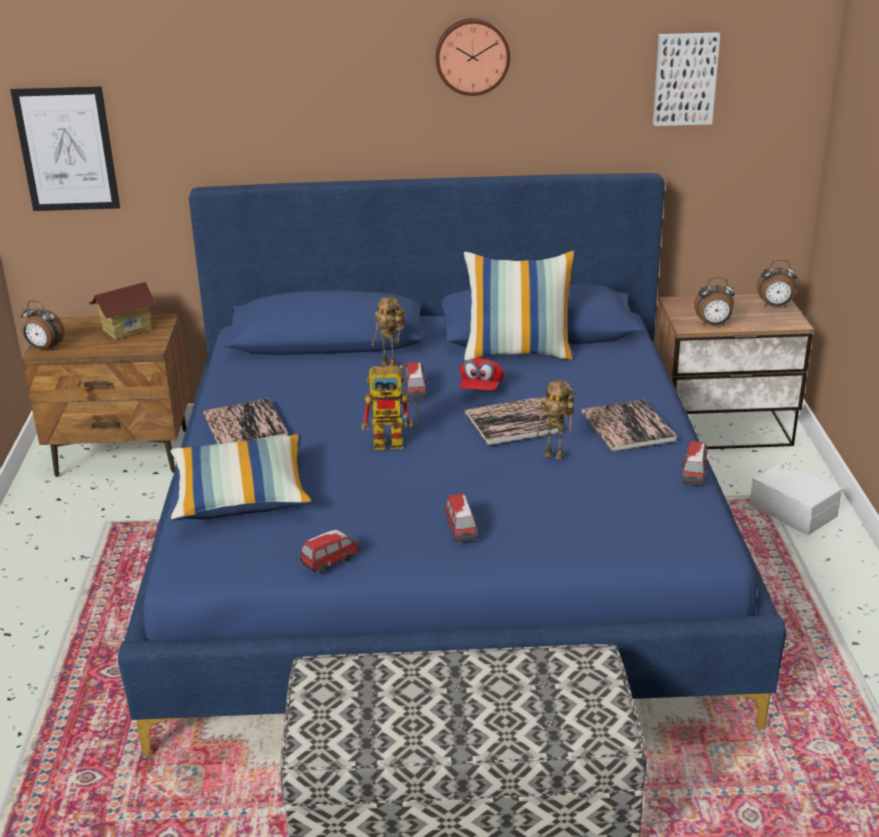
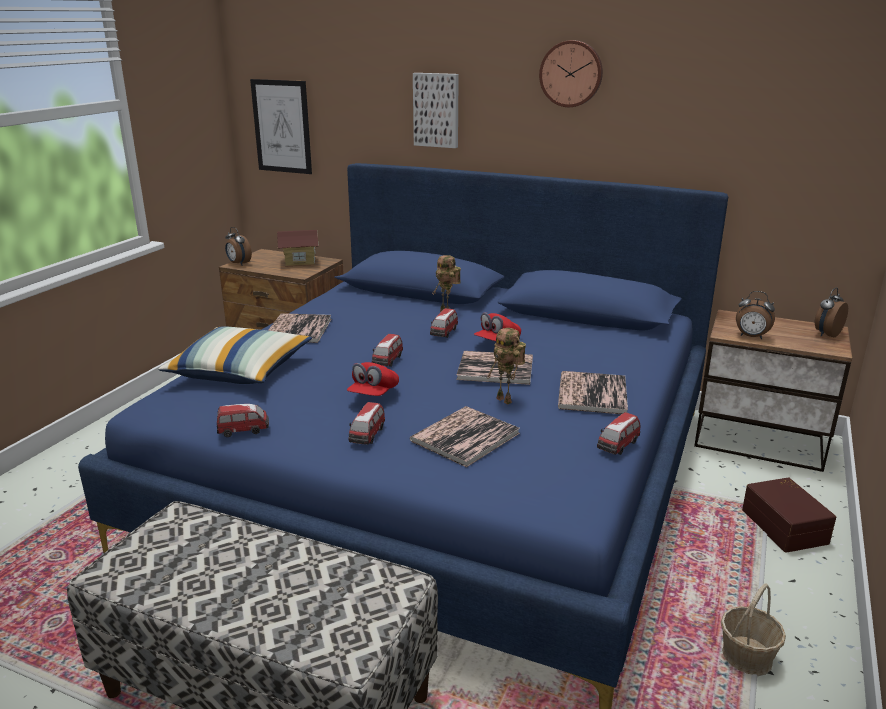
camera: 25 degrees right, 5 degrees down
toy robot [362,365,418,450] -> toy car [372,334,403,367]
pillow [464,250,576,361] -> none
picture [653,32,720,126] -> picture moved to [413,73,459,148]
white storage box [750,461,842,535] -> brown storage box [742,477,836,553]
alarm clock [757,260,797,307] -> alarm clock turned 105 degrees clockwise [815,288,848,338]
none -> red cap [347,362,399,396]
none -> book [410,406,520,467]
none -> basket [721,583,786,676]

